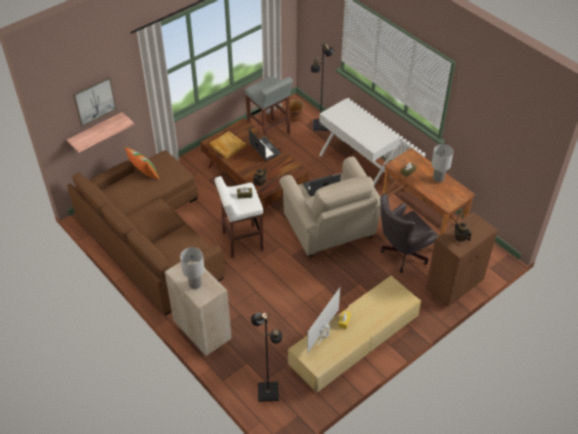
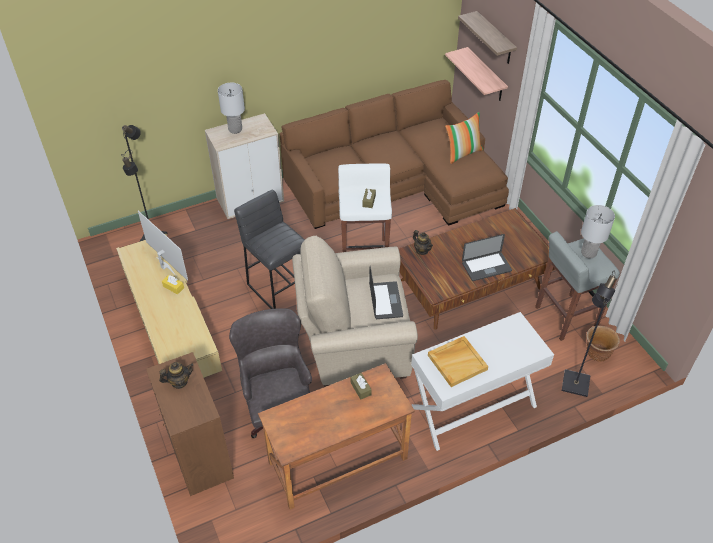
camera: 105 degrees right, 0 degrees up
picture [73,77,117,127] -> shelf [458,11,517,64]
beige tray [210,131,246,158] -> beige tray moved to [428,336,488,387]
grey table lamp [431,144,454,182] -> grey table lamp moved to [581,205,615,259]
none -> grey stool [234,189,305,309]

